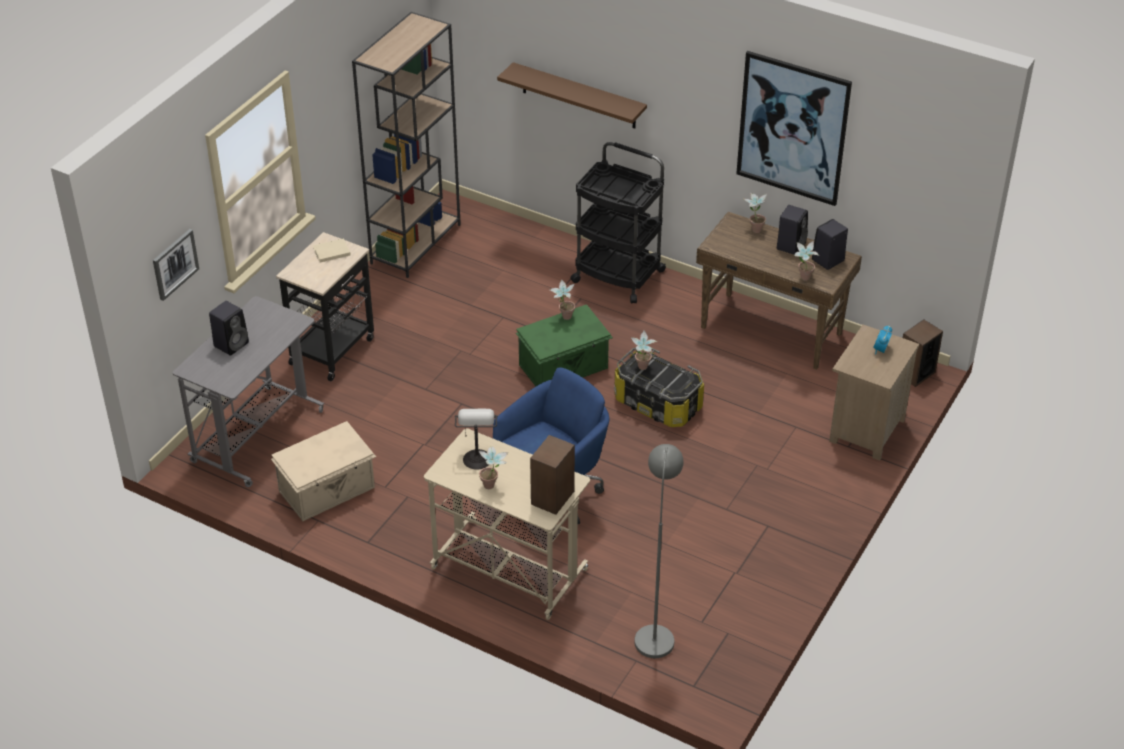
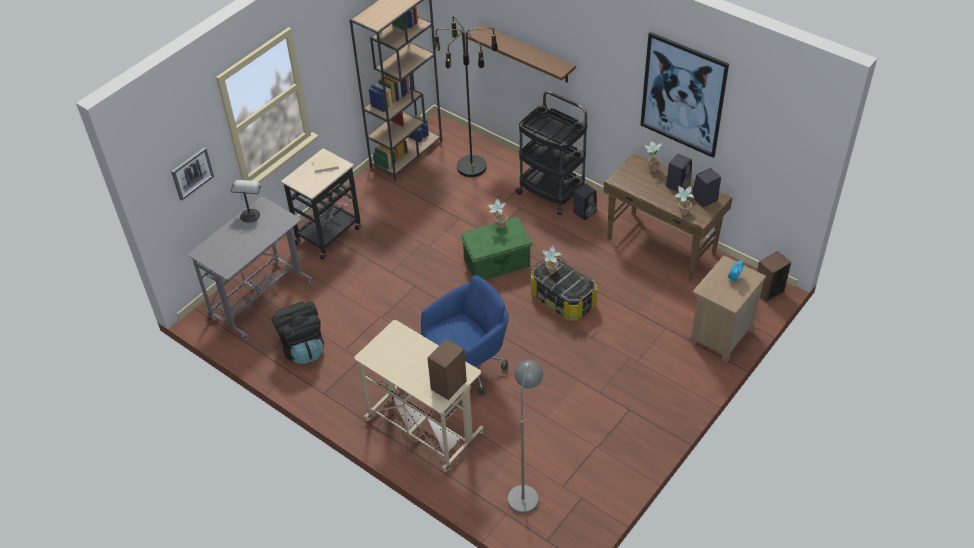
camera: 10 degrees right, 5 degrees up
black speaker [209,301,249,355] -> black speaker moved to [573,184,597,220]
beige storage box [271,421,376,521] -> black backpack [272,302,324,364]
table lamp [455,409,498,470] -> table lamp moved to [230,180,261,223]
potted plant [479,446,508,489] -> none
none -> floor lamp [434,16,498,177]

